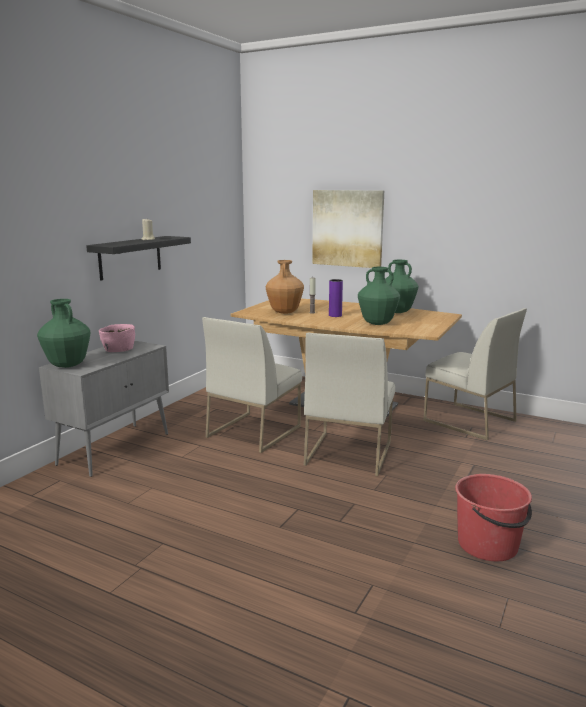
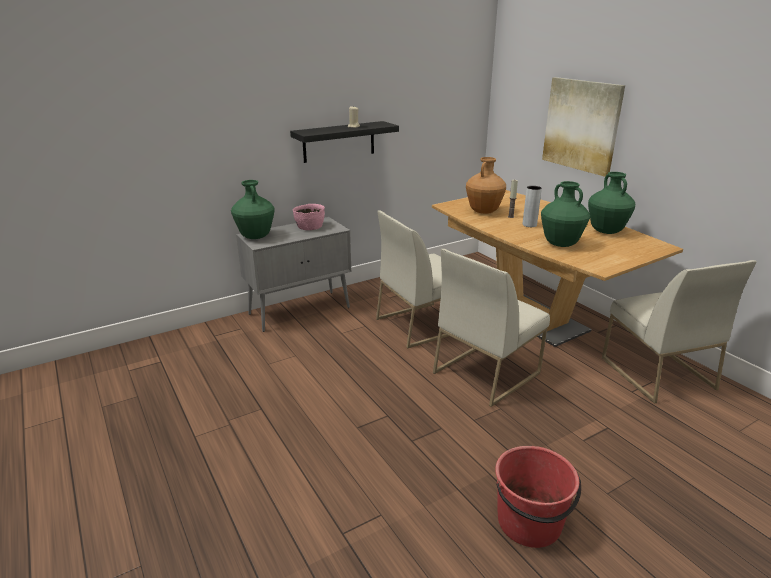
camera: 30 degrees right, 10 degrees up
purple vase [329,279,343,317] -> grey vase [523,186,542,227]

